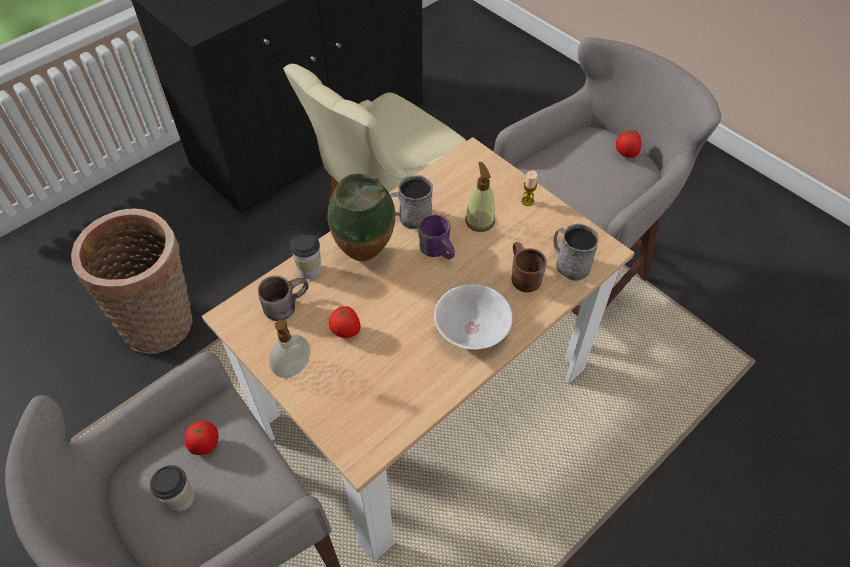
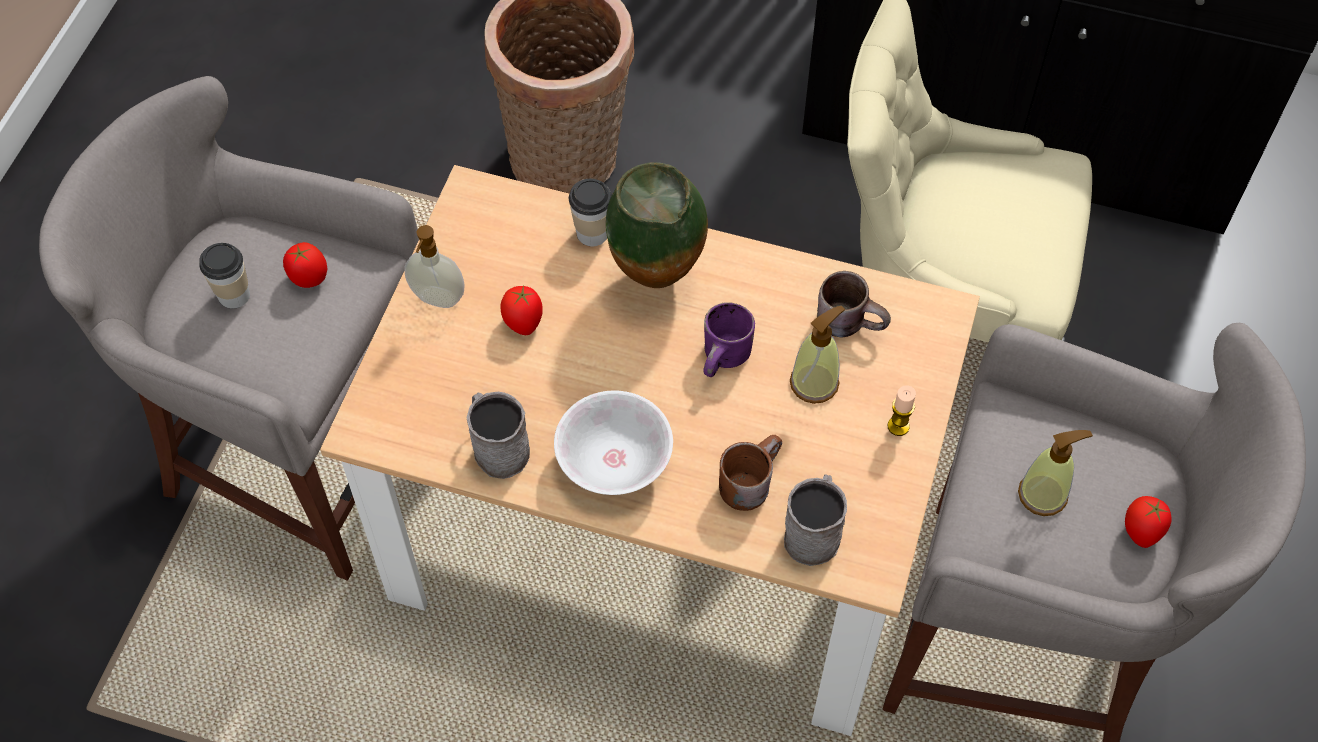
camera: 60 degrees right, 5 degrees up
brown mug [258,276,309,321] -> brown mug moved to [817,271,891,338]
grey mug [390,175,433,229] -> grey mug moved to [467,392,530,479]
none -> soap dispenser [1018,430,1093,516]

